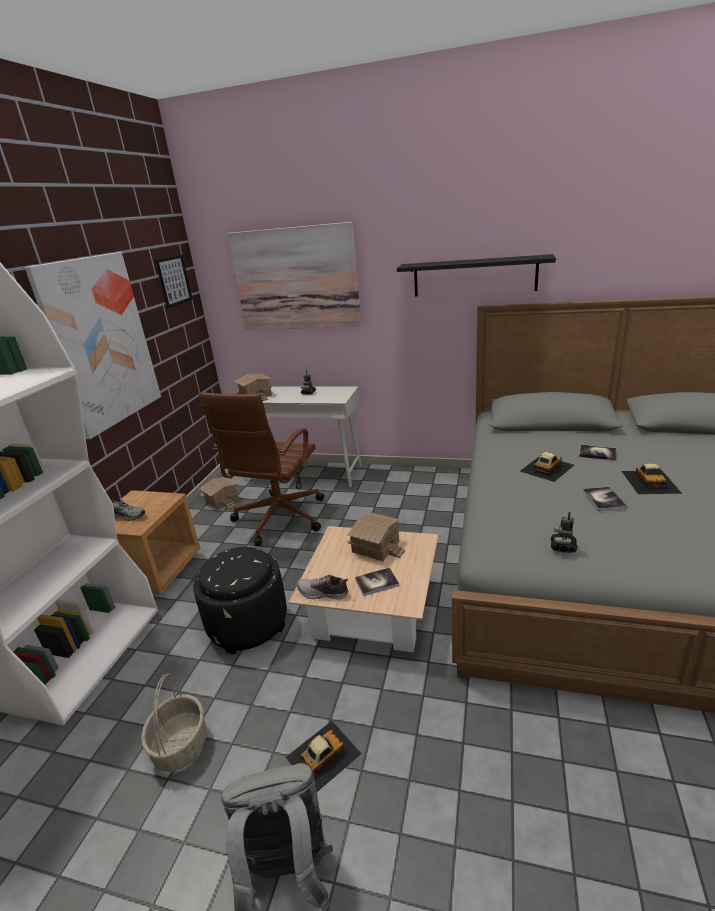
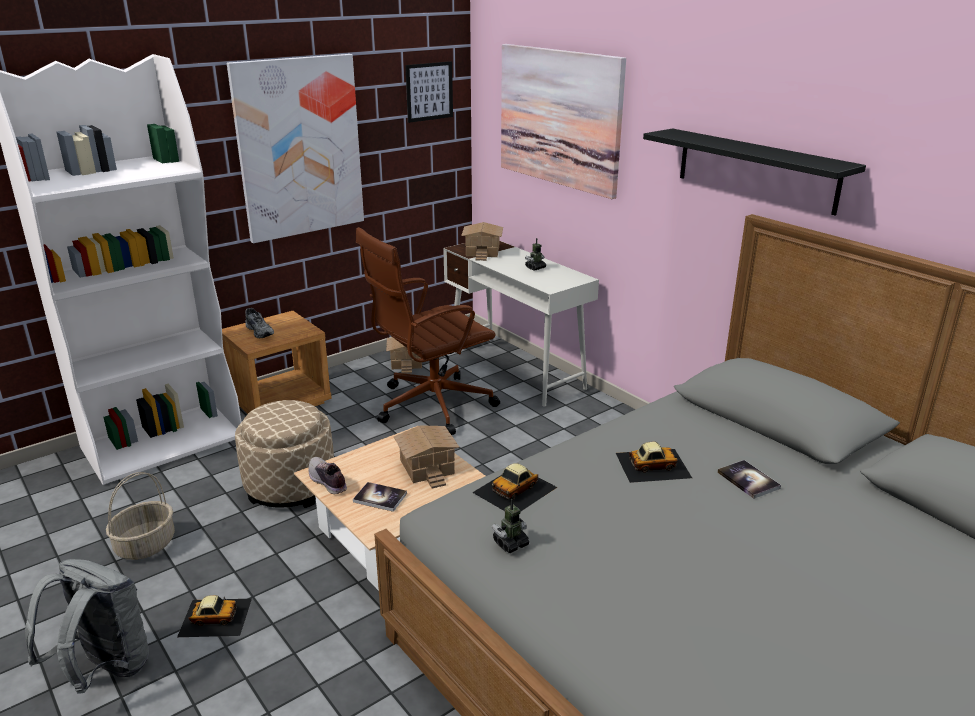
camera: 35 degrees right, 0 degrees up
black ottoman [193,547,287,654] -> beige ottoman [235,400,334,508]
book [583,487,627,512] -> none
toy car [622,463,682,494] -> toy car moved to [472,463,557,511]

